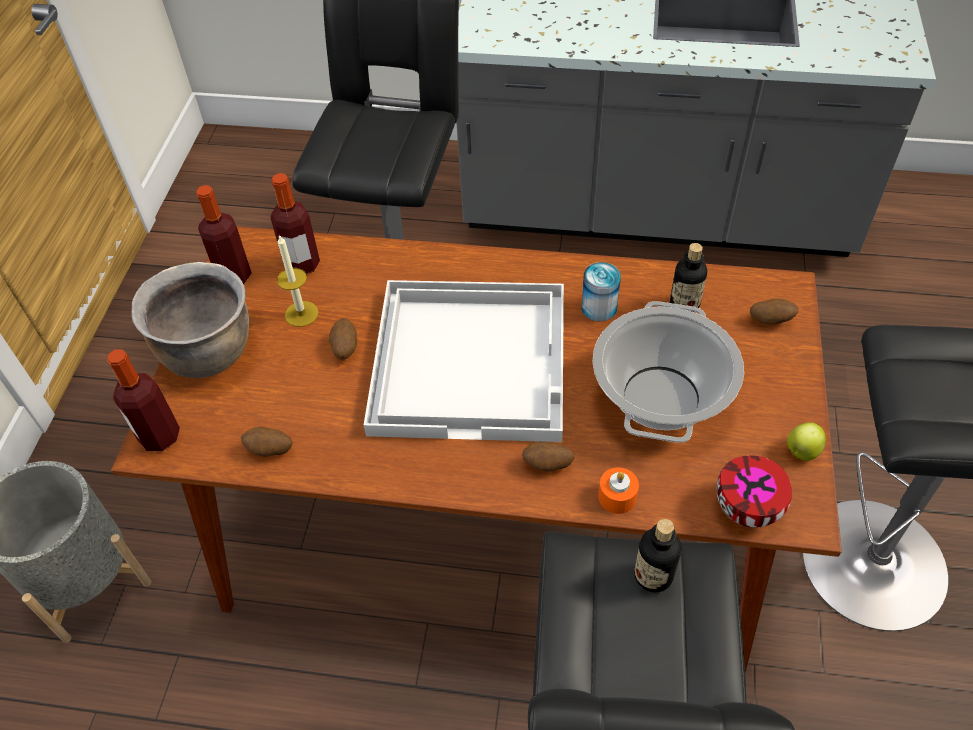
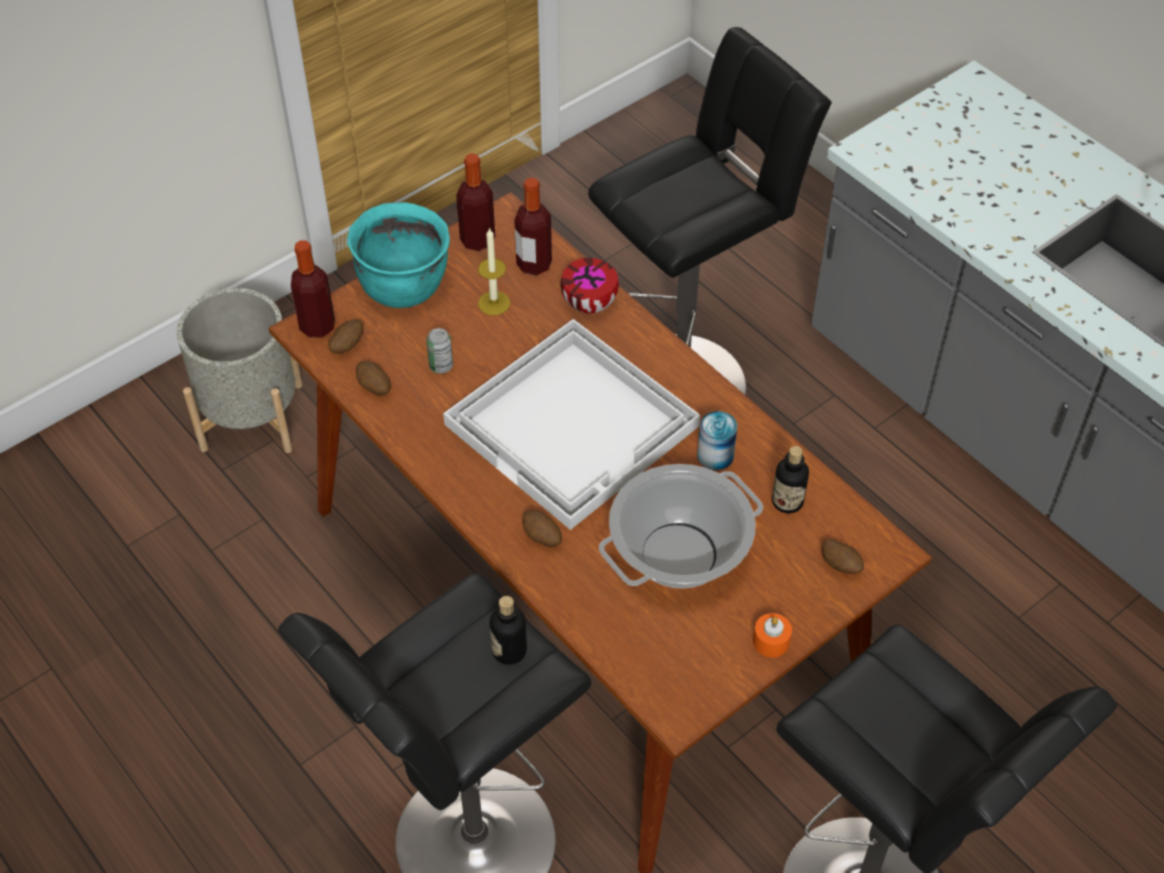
camera: 40 degrees right, 0 degrees up
brown cooking pot [132,262,249,378] -> turquoise cooking pot [347,202,450,308]
potato [329,318,357,360] -> potato moved to [328,320,363,354]
orange candle [598,467,639,514] -> orange candle moved to [753,613,792,658]
bowl [717,455,792,528] -> bowl moved to [560,258,619,313]
apple [787,422,826,461] -> none
none -> can [426,328,453,374]

